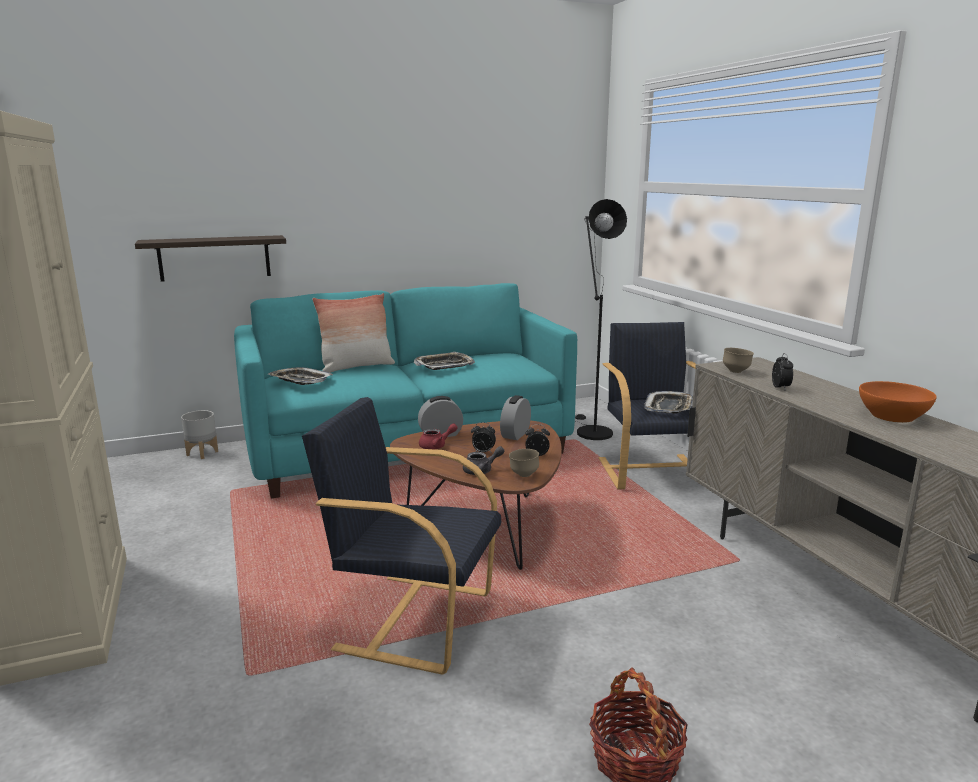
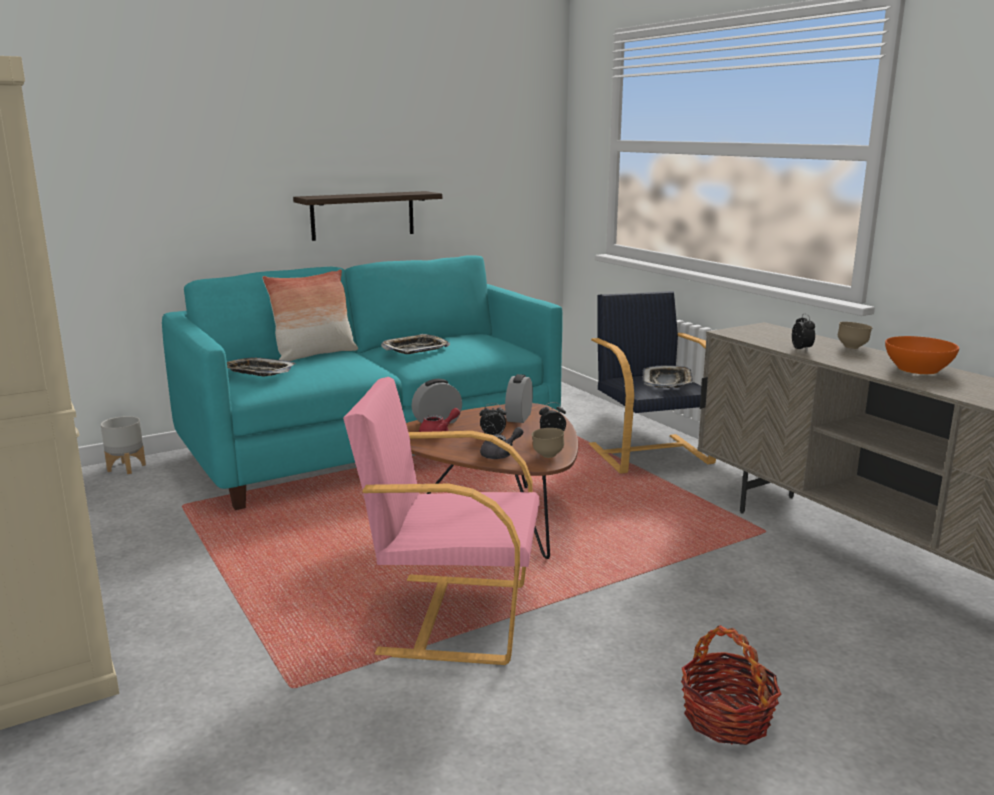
camera: 10 degrees left, 0 degrees up
shelf [135,235,286,282] -> shelf moved to [293,191,442,241]
black armchair [302,397,501,675] -> pink armchair [343,377,540,665]
black floor lamp [575,199,627,440] -> none
brown bowl [723,348,754,373] -> brown bowl moved to [838,322,873,349]

